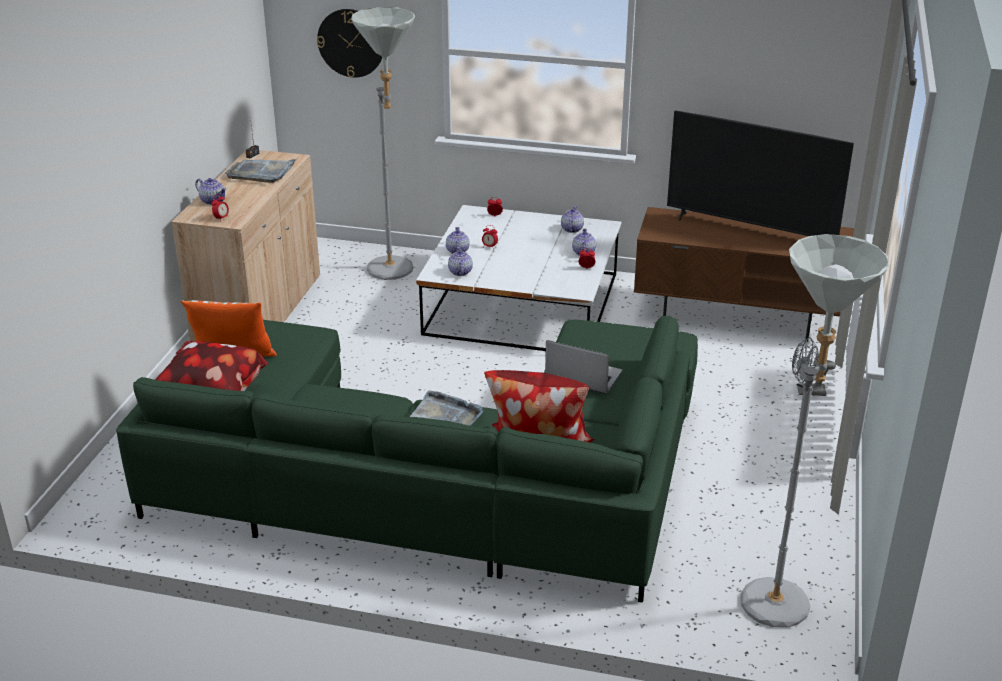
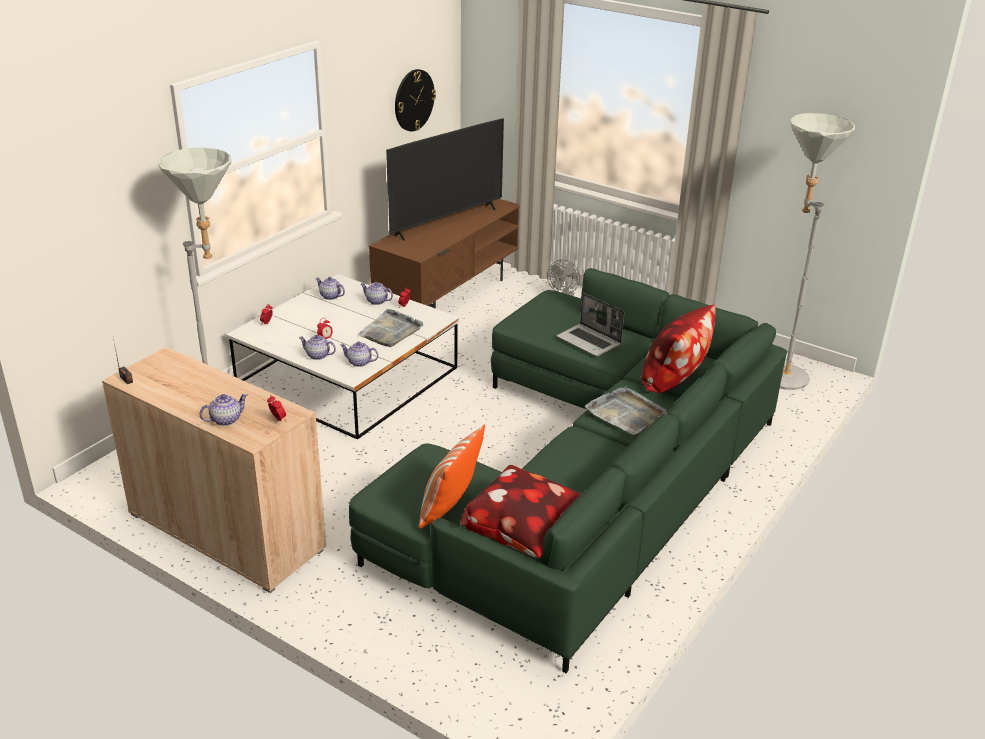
camera: 70 degrees left, 0 degrees up
grey tray [225,159,297,183] -> grey tray moved to [357,309,423,347]
wall clock [317,9,382,78] -> wall clock moved to [395,69,436,131]
laptop [545,340,622,394] -> laptop turned 90 degrees counterclockwise [557,293,624,356]

